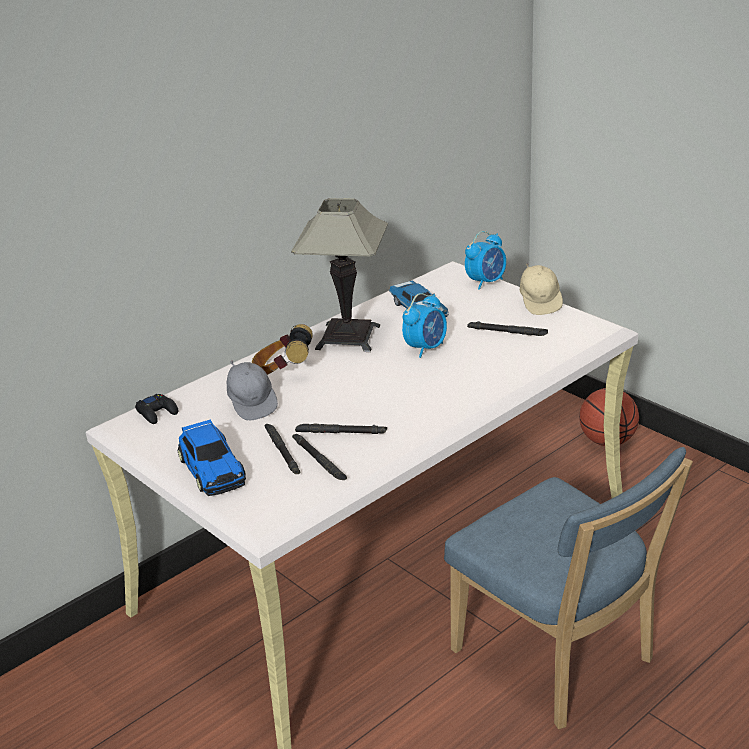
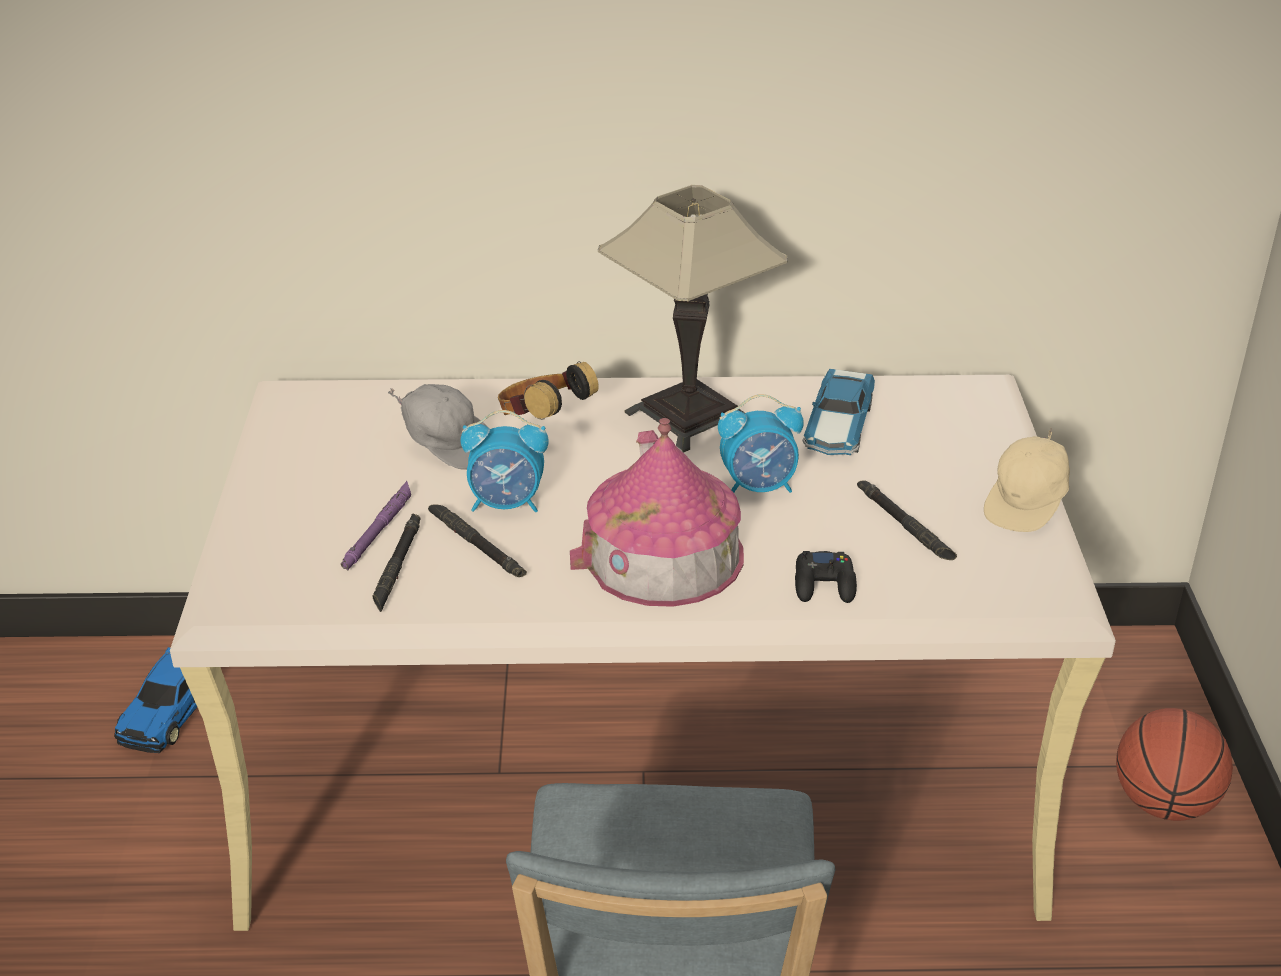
camera: 40 degrees right, 5 degrees up
black game controller [135,394,178,424] -> black game controller moved to [795,551,857,603]
toy car [178,420,246,496] -> toy car moved to [114,647,197,753]
grey cap [227,360,278,420] -> grey cap turned 75 degrees counterclockwise [388,384,489,470]
black flashlight [265,424,301,474] -> purple flashlight [341,481,411,570]
alarm clock [465,231,506,290] -> alarm clock moved to [461,410,549,512]
none -> toy house [570,418,744,607]

